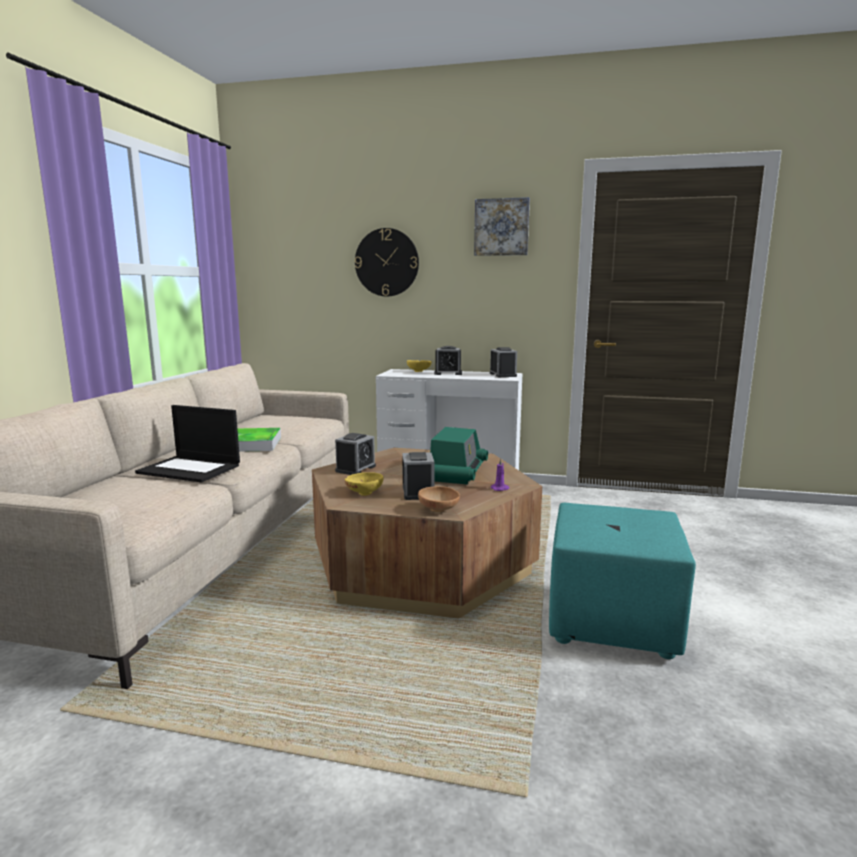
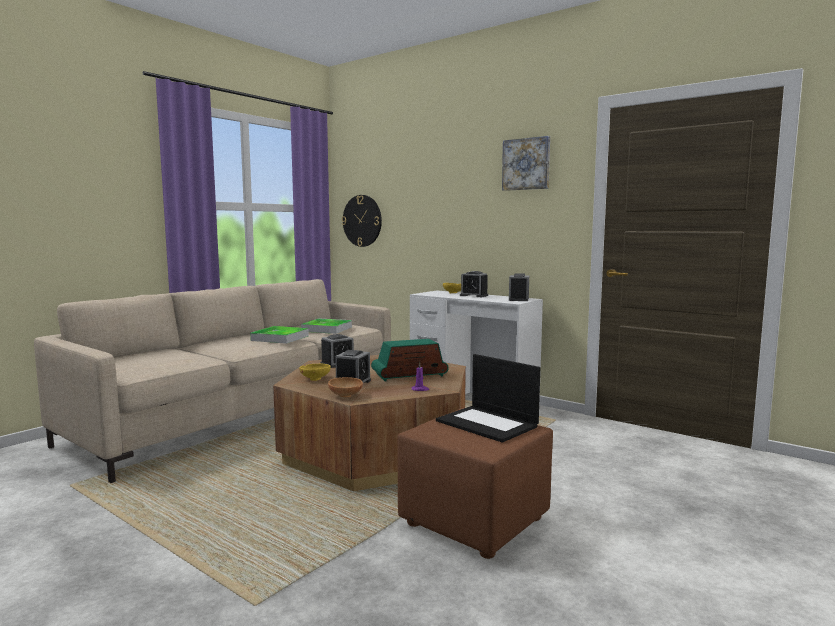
camera: 25 degrees right, 5 degrees down
laptop [135,405,240,483] -> laptop moved to [436,354,540,443]
wall clock [355,228,419,296] -> wall clock moved to [342,195,382,247]
radio [430,427,488,484] -> radio turned 150 degrees counterclockwise [371,339,449,381]
turquoise ottoman [549,503,696,659] -> brown ottoman [397,408,553,559]
none -> tray [301,318,352,334]

